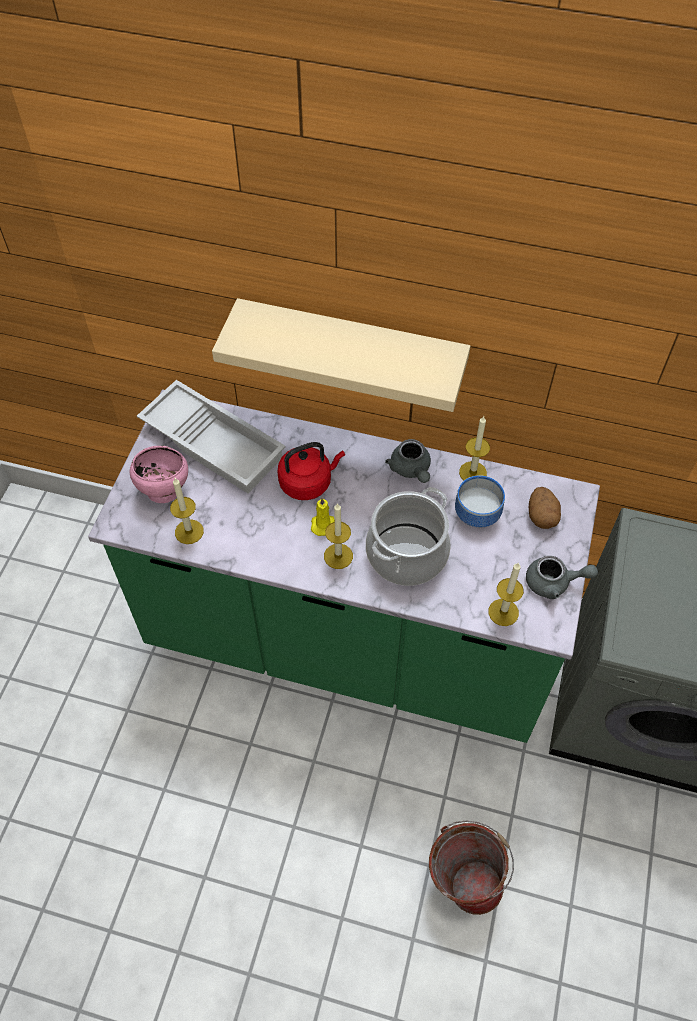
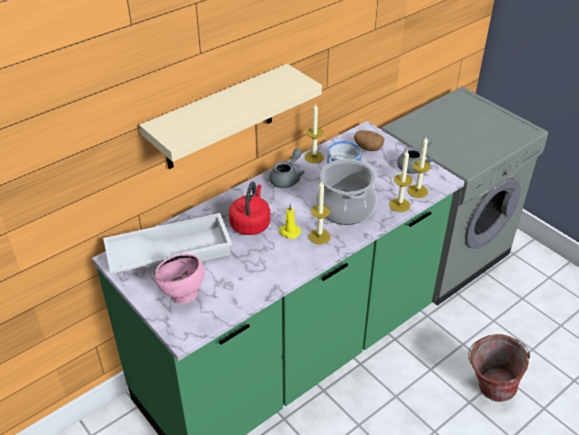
camera: 55 degrees left, 15 degrees down
candle [170,478,204,544] -> candle moved to [389,150,412,212]
grey teapot [385,439,431,483] -> grey teapot turned 75 degrees counterclockwise [269,148,305,188]

